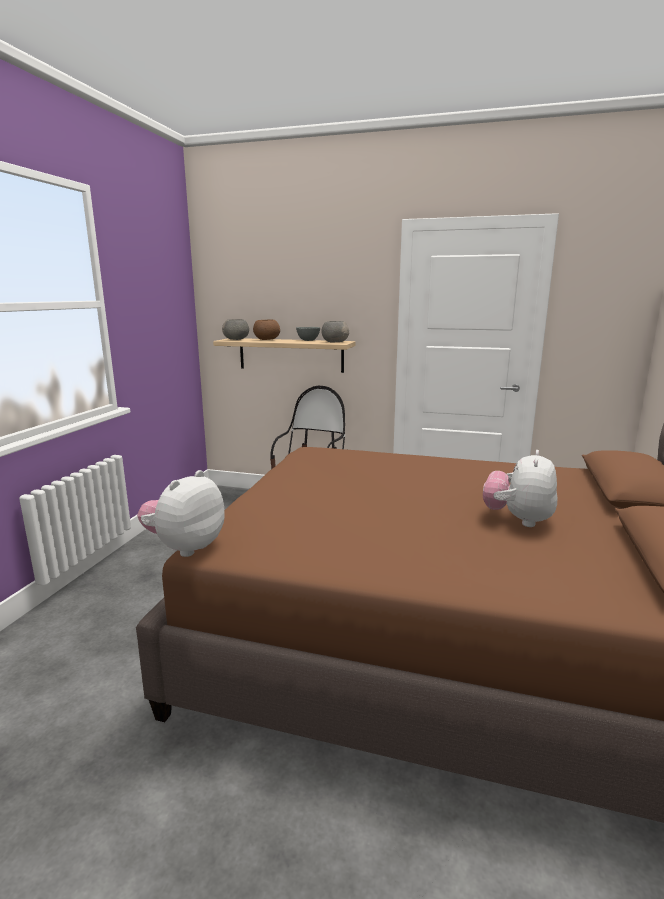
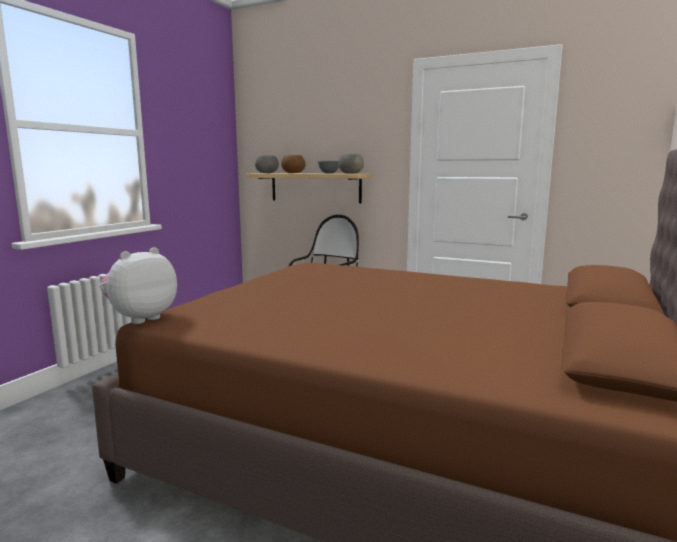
camera: 10 degrees right, 5 degrees down
plush toy [483,450,557,527] -> none

